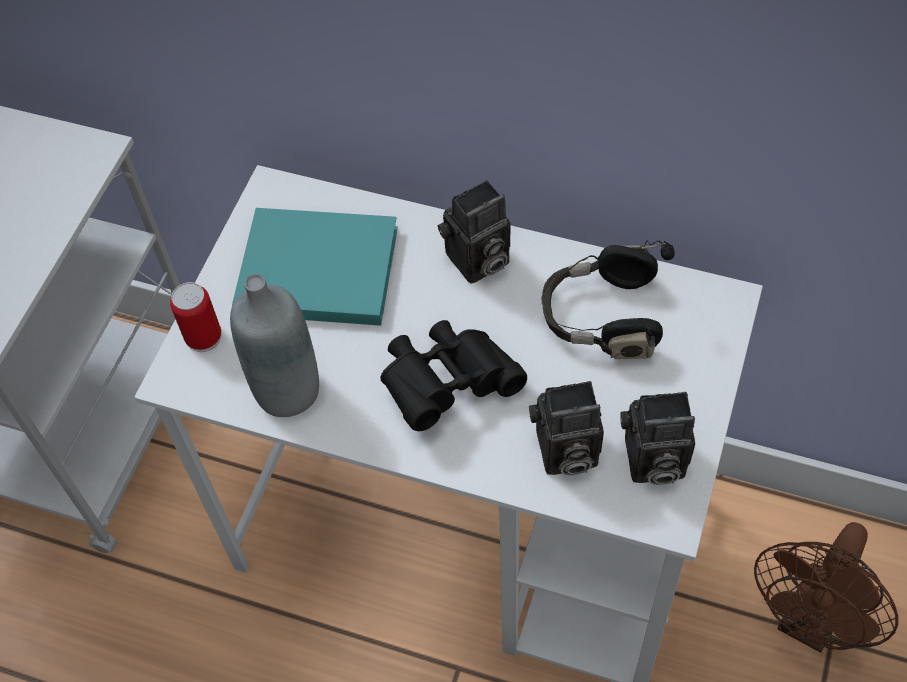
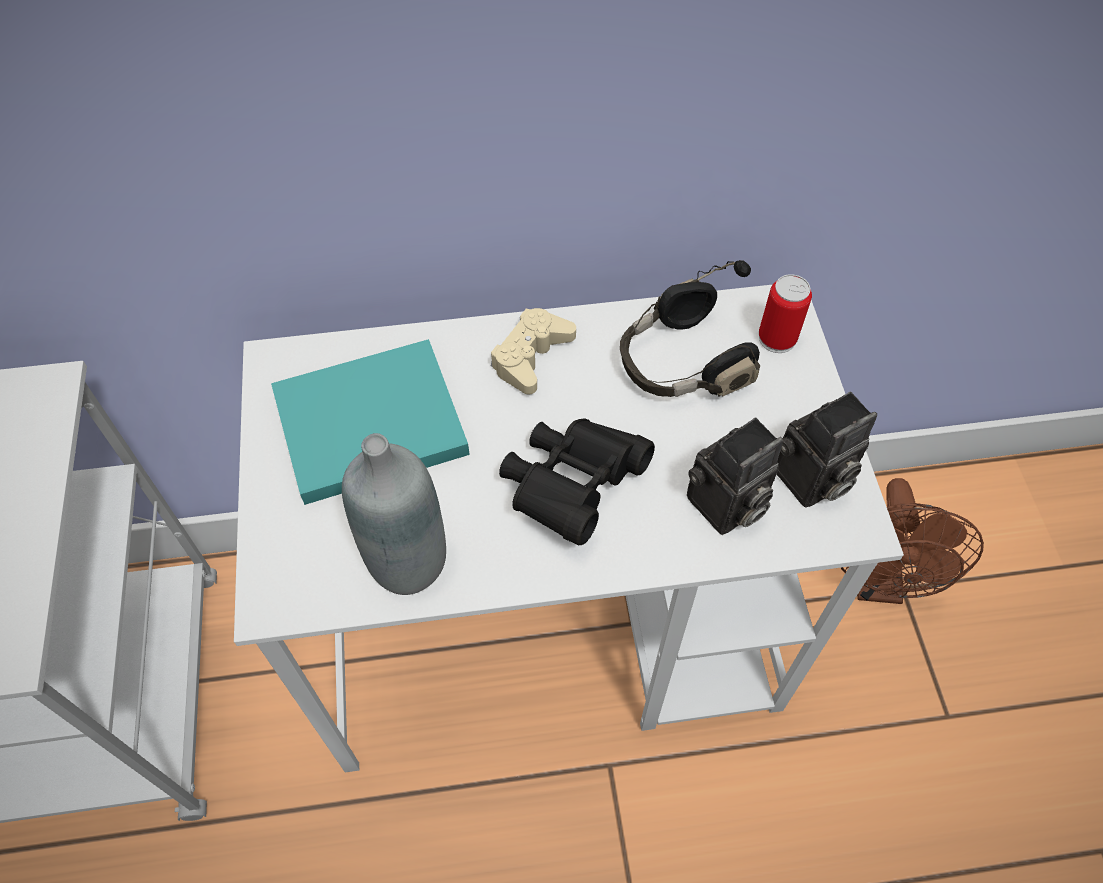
camera: 30 degrees left, 0 degrees up
can [170,282,221,352] -> can moved to [759,274,812,353]
camera [438,180,510,284] -> beige game controller [491,308,576,395]

